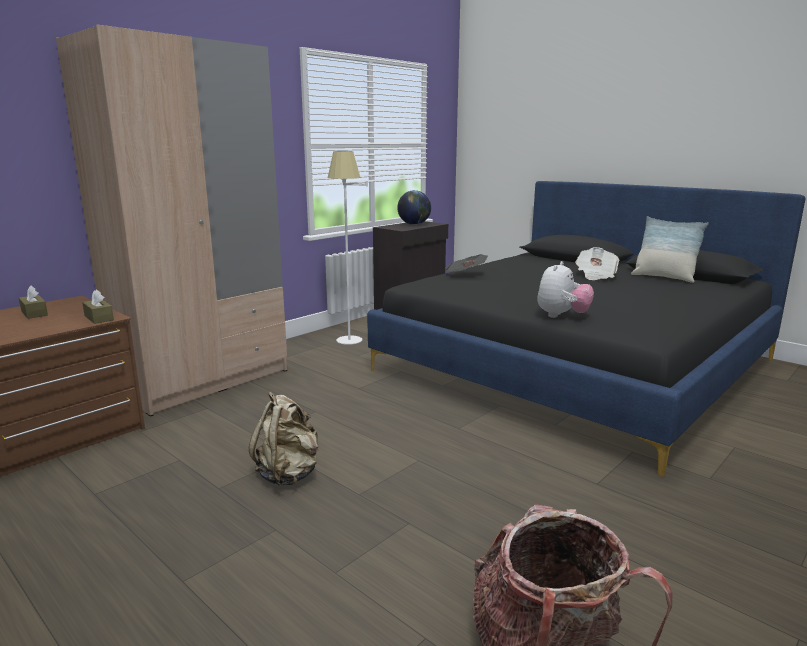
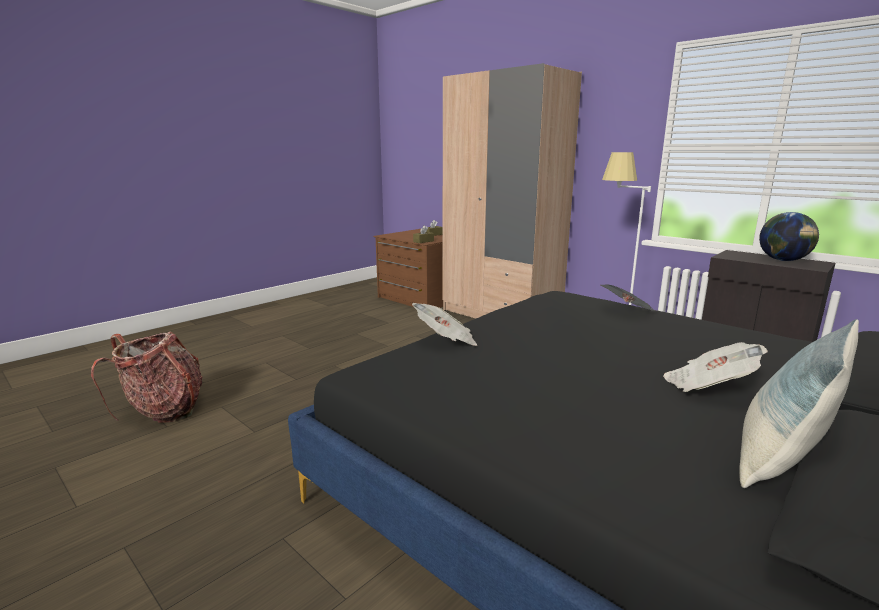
camera: 90 degrees right, 0 degrees up
beige backpack [249,392,319,485] -> none
plush toy [537,261,594,318] -> newspaper [412,303,478,346]

